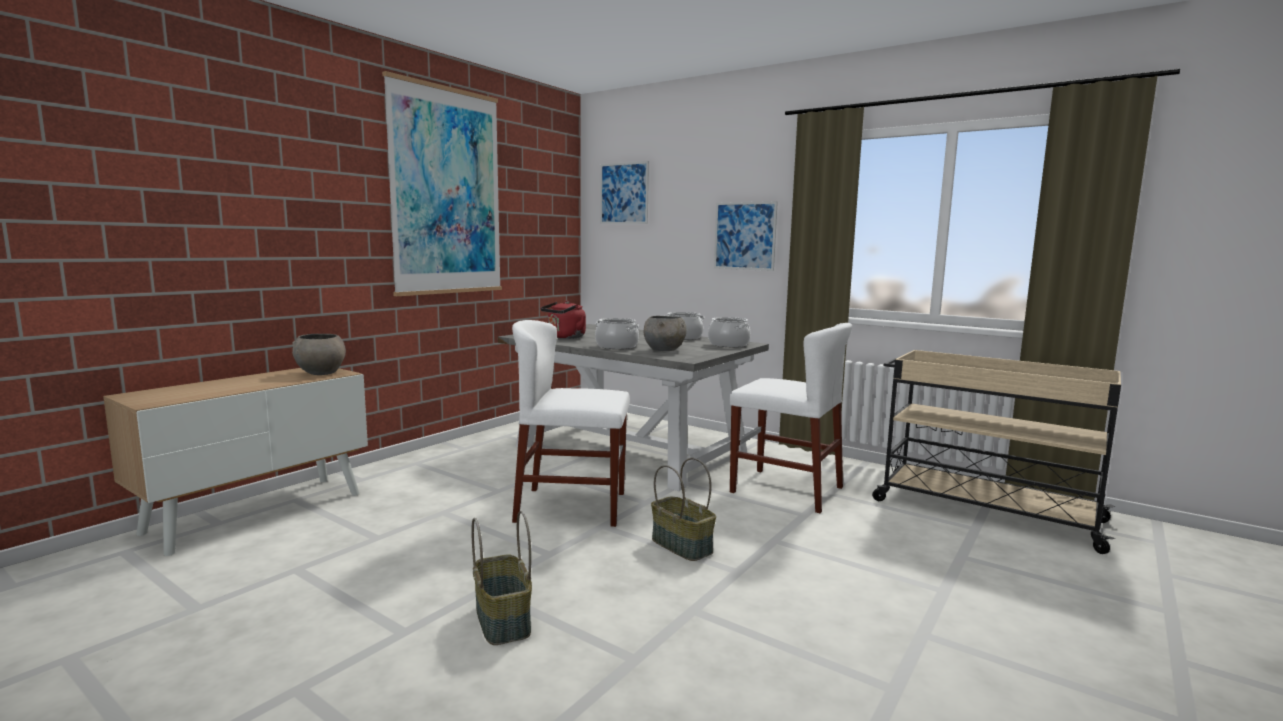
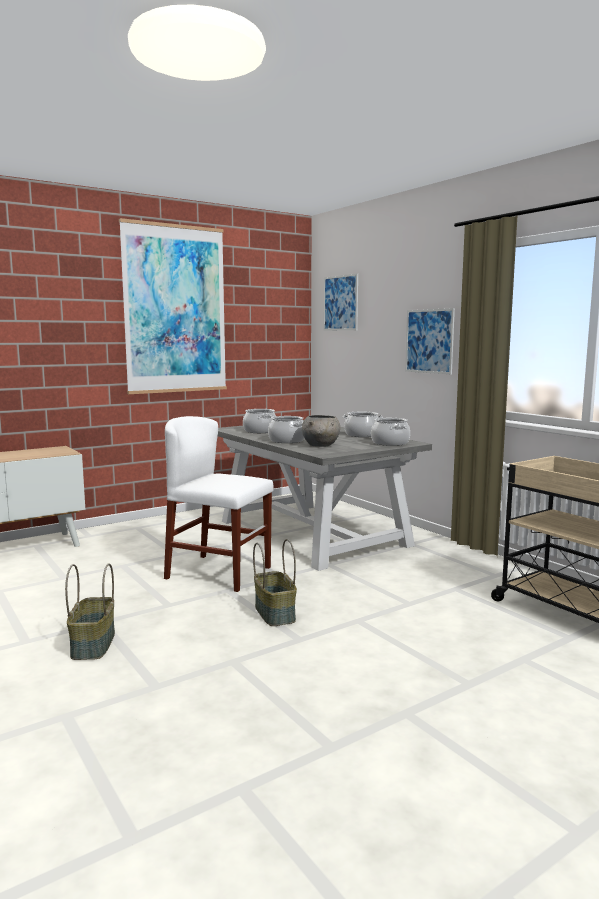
camera: 20 degrees right, 0 degrees up
grey bowl [292,334,346,375] -> none
red kettle [541,301,586,339] -> cooking pot [243,409,276,433]
white chair [729,323,852,513] -> none

